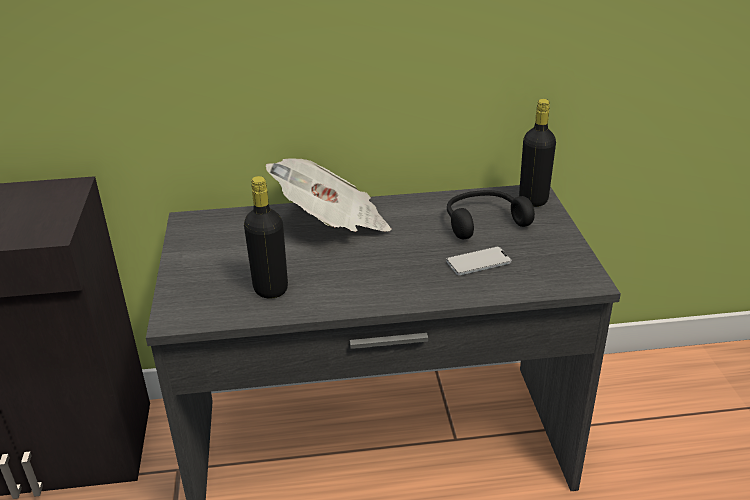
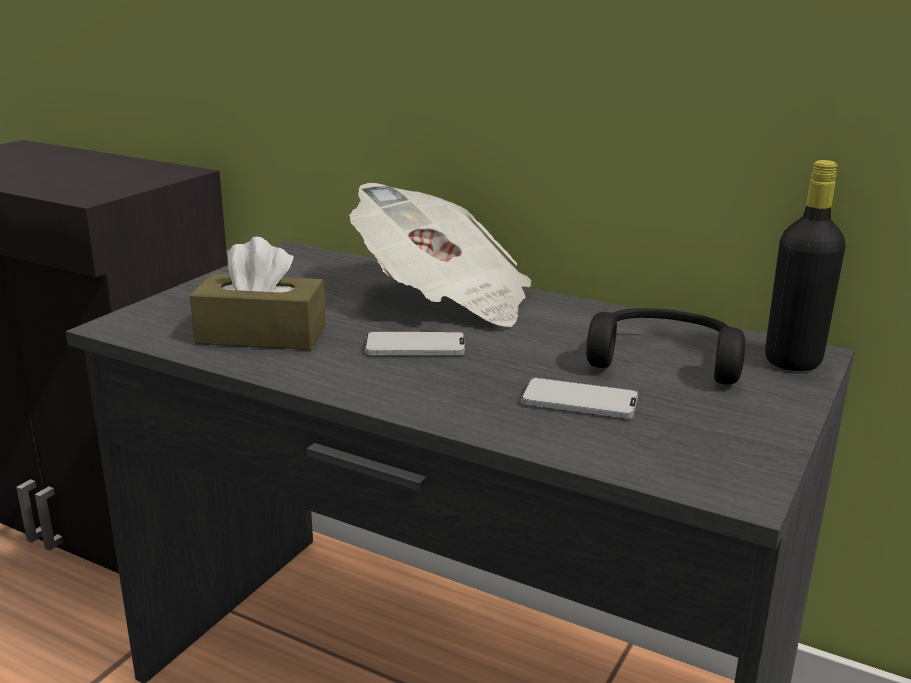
camera: 35 degrees right, 10 degrees down
black bottle [244,176,288,298] -> brown tissue box [190,237,326,350]
none -> phone [365,332,465,355]

